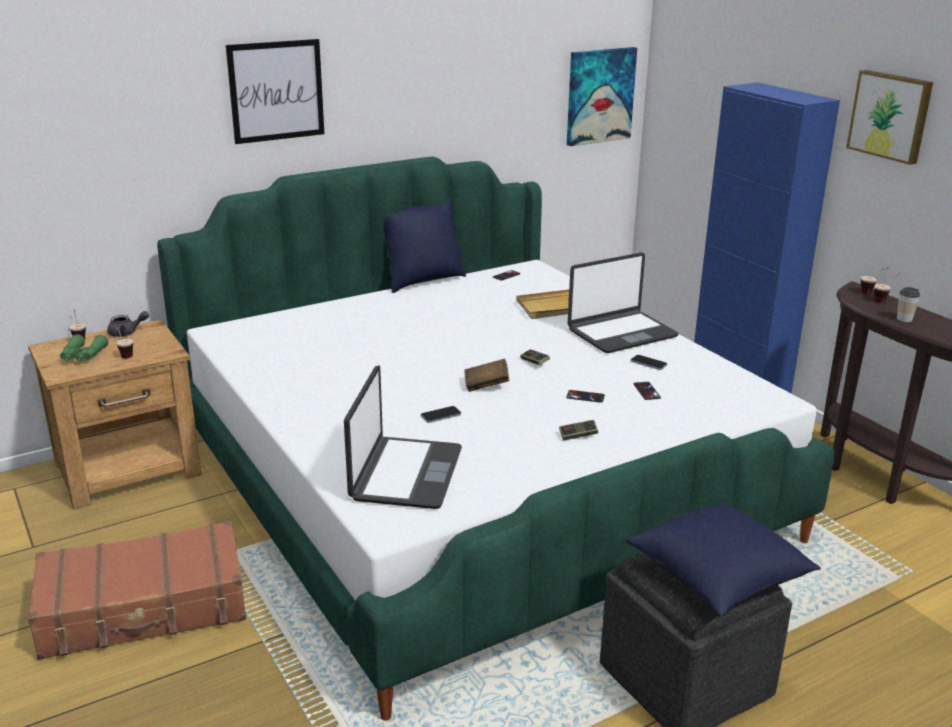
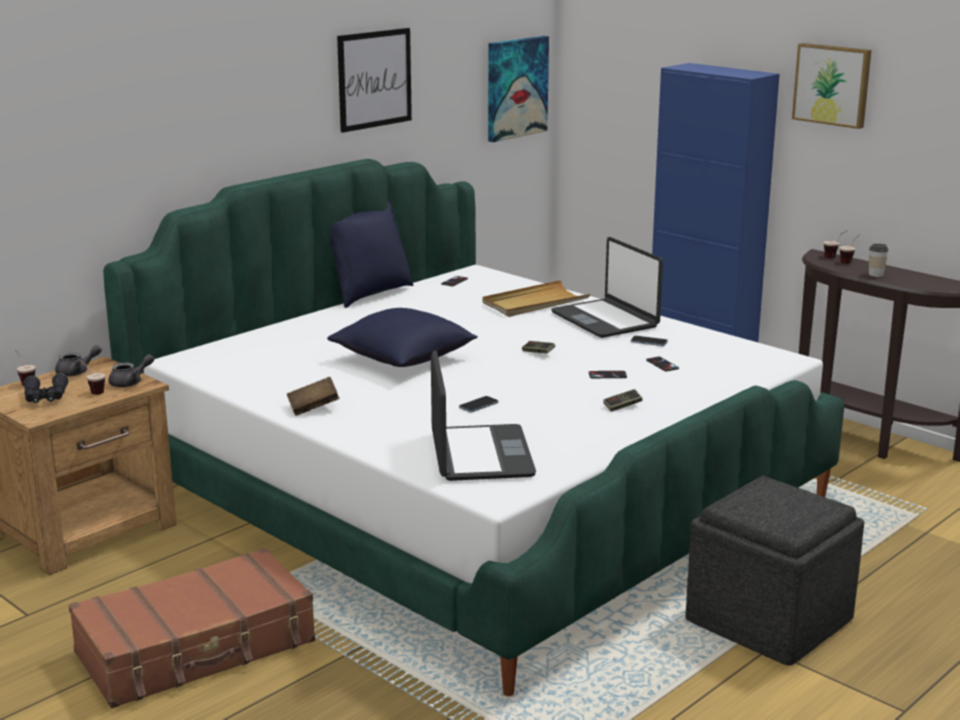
camera: 15 degrees left, 5 degrees down
green binoculars [60,334,108,362] -> black binoculars [24,373,69,403]
picture [226,39,324,144] -> picture moved to [337,28,412,133]
brown book [464,359,509,392] -> brown book moved to [287,377,339,416]
laptop [567,252,679,353] -> laptop turned 105 degrees clockwise [551,237,663,338]
blue pillow [625,503,821,616] -> blue pillow moved to [327,308,478,367]
none -> grey teapot [109,354,154,387]

